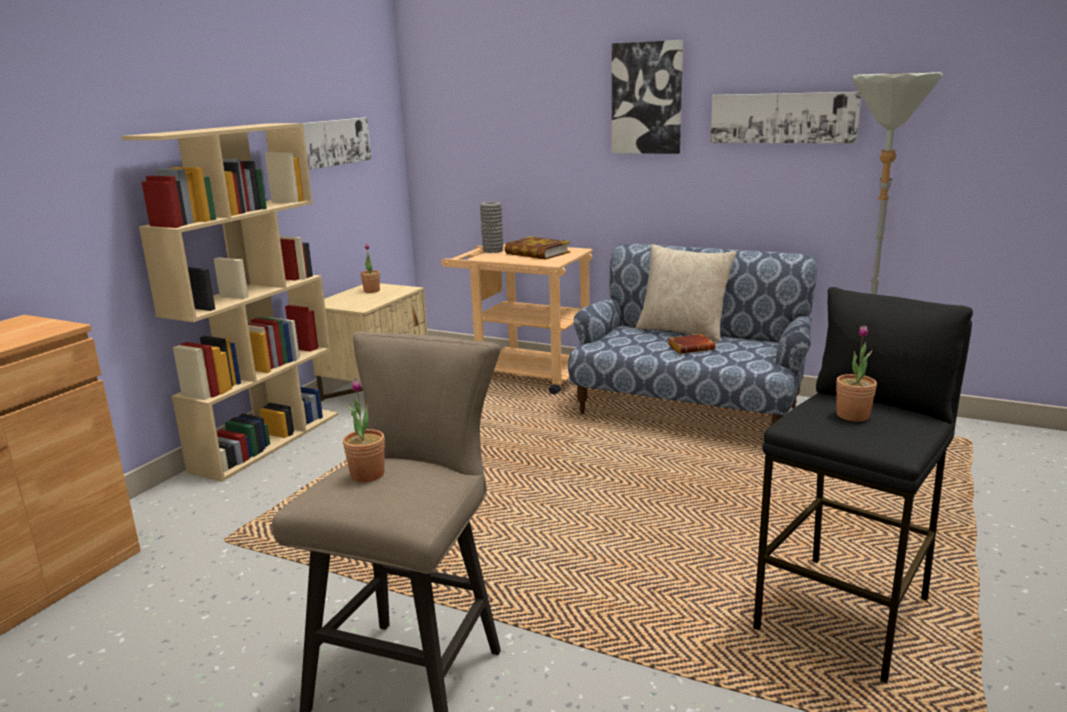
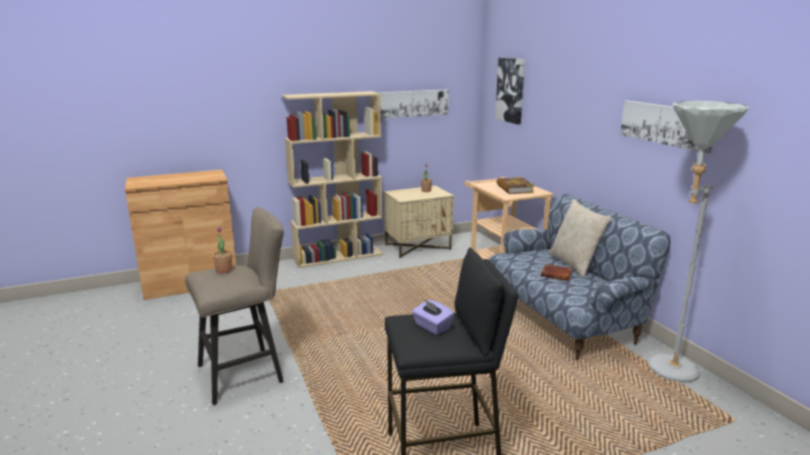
camera: 40 degrees right, 0 degrees up
grey vase [480,202,503,253] -> none
picture [612,40,683,154] -> picture moved to [495,58,525,124]
potted plant [836,325,877,421] -> purple tissue box [412,299,454,335]

